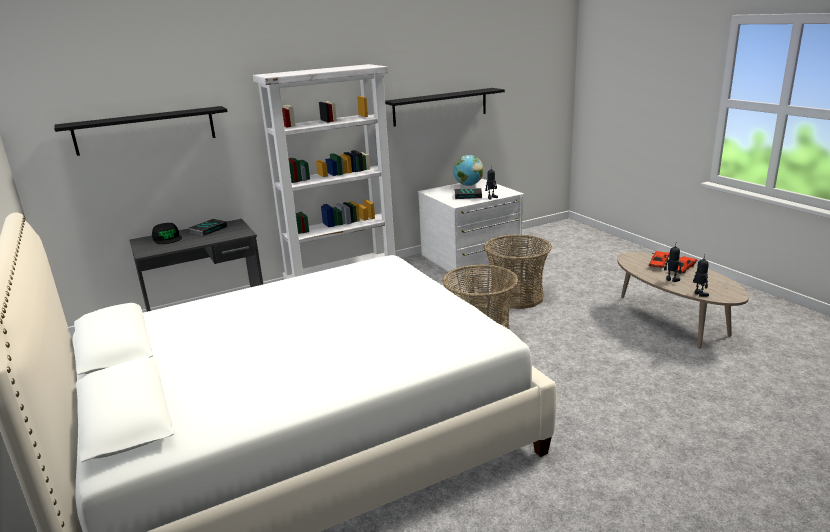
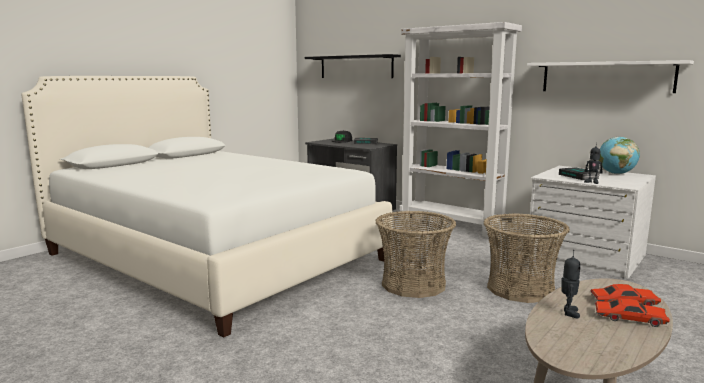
camera: 65 degrees right, 10 degrees down
black shelf [385,88,505,126] -> white shelf [527,60,694,93]
toy robot [693,254,709,297] -> none

